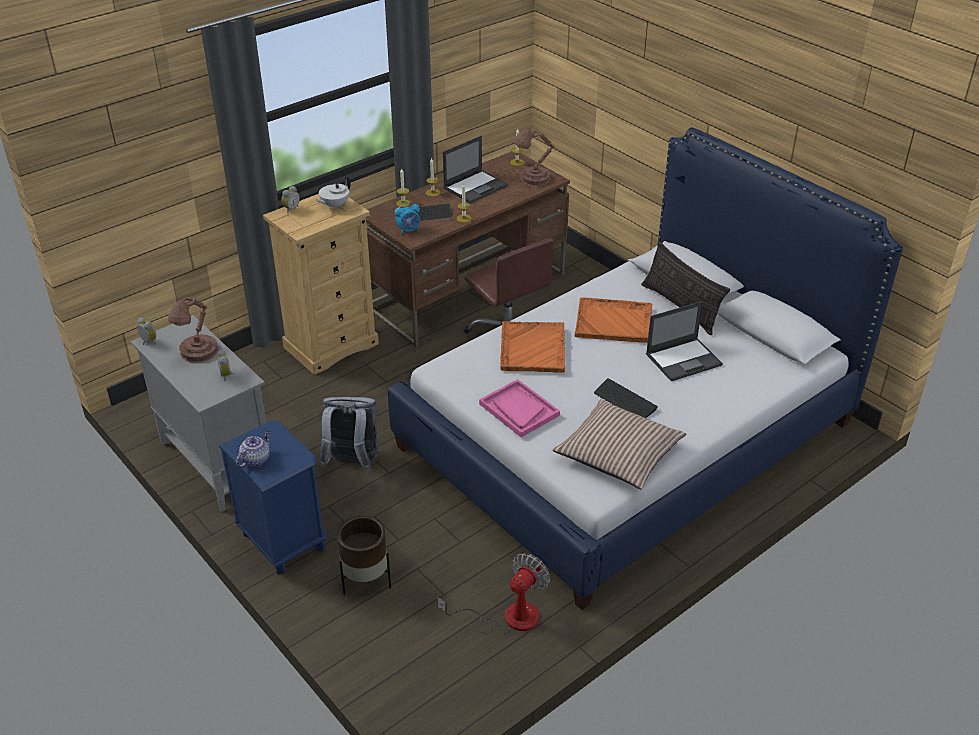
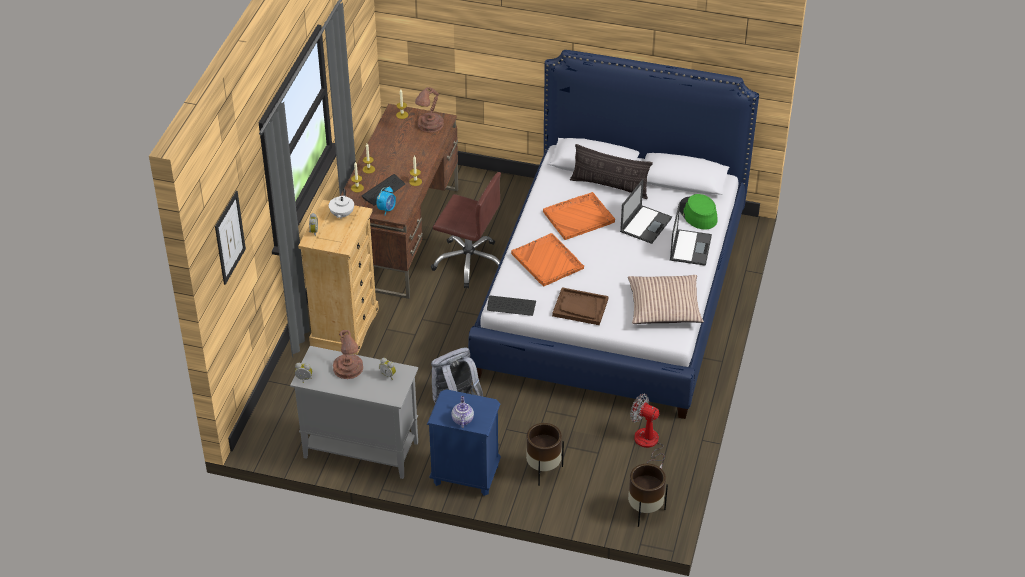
camera: 35 degrees left, 5 degrees up
fan [438,553,550,634] -> fan turned 60 degrees counterclockwise [630,394,665,469]
laptop [443,136,508,204] -> laptop moved to [670,203,712,266]
pink tray [479,379,560,437] -> brown tray [552,287,608,325]
keyboard [594,378,658,418] -> keyboard moved to [487,295,536,316]
none -> picture [215,191,246,285]
none -> brown planter [628,464,668,527]
none -> green hat [679,194,718,230]

